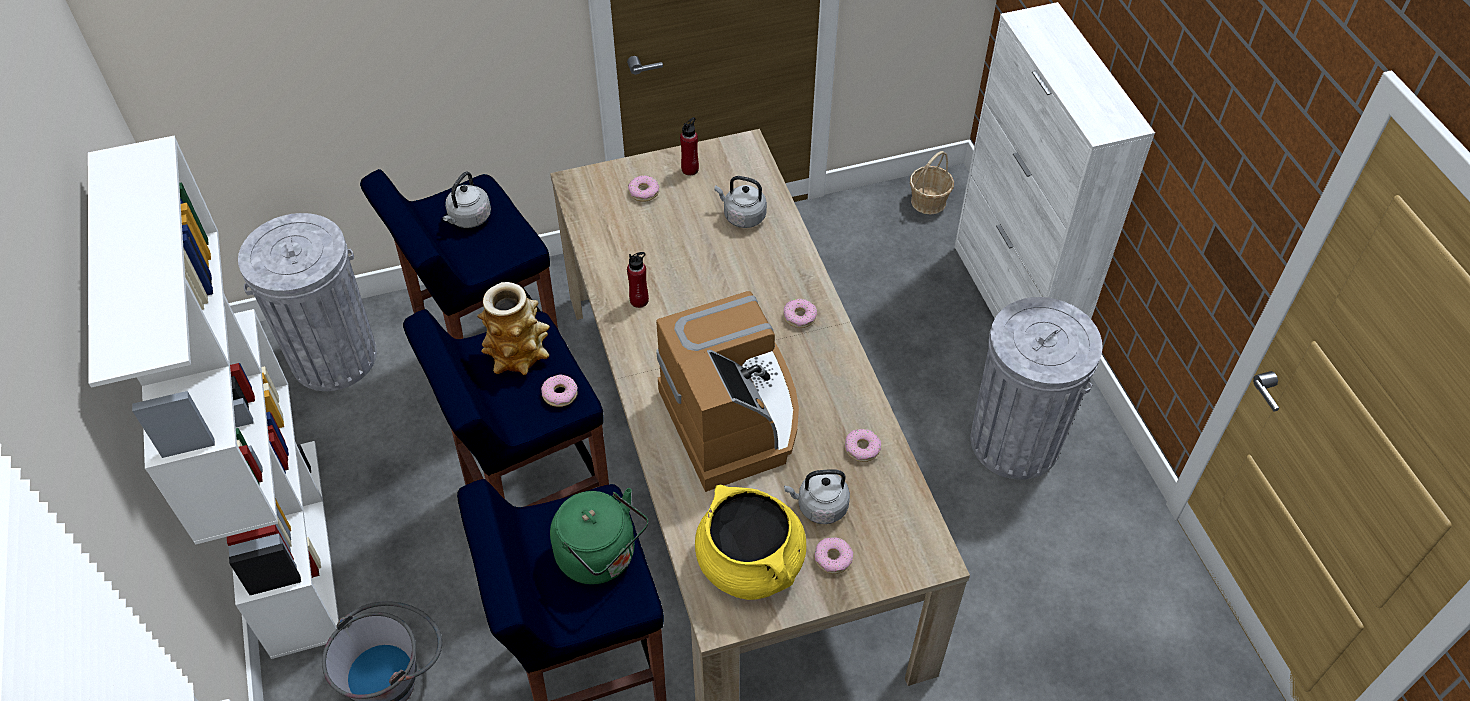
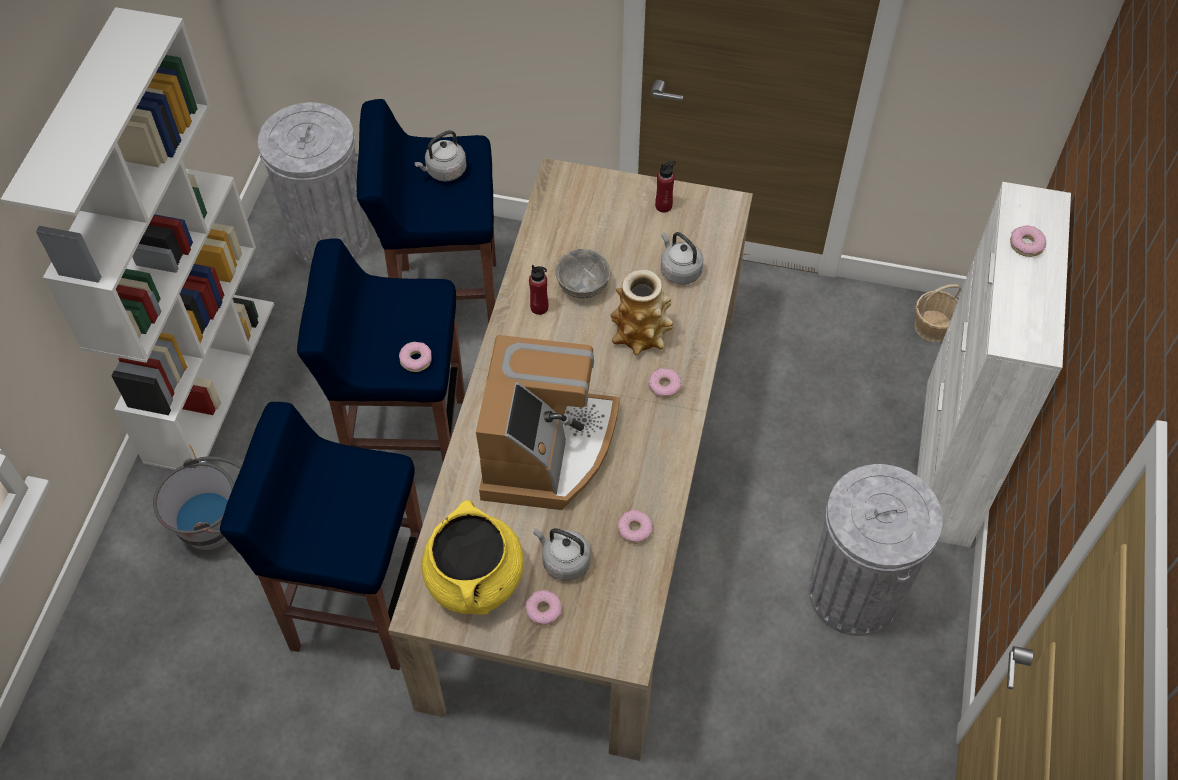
camera: 30 degrees right, 5 degrees up
vase [477,282,550,375] -> vase moved to [610,270,673,355]
green kettle [550,488,648,585] -> none
donut [628,175,659,202] -> donut moved to [1010,226,1046,257]
none -> grey bowl [555,249,610,298]

